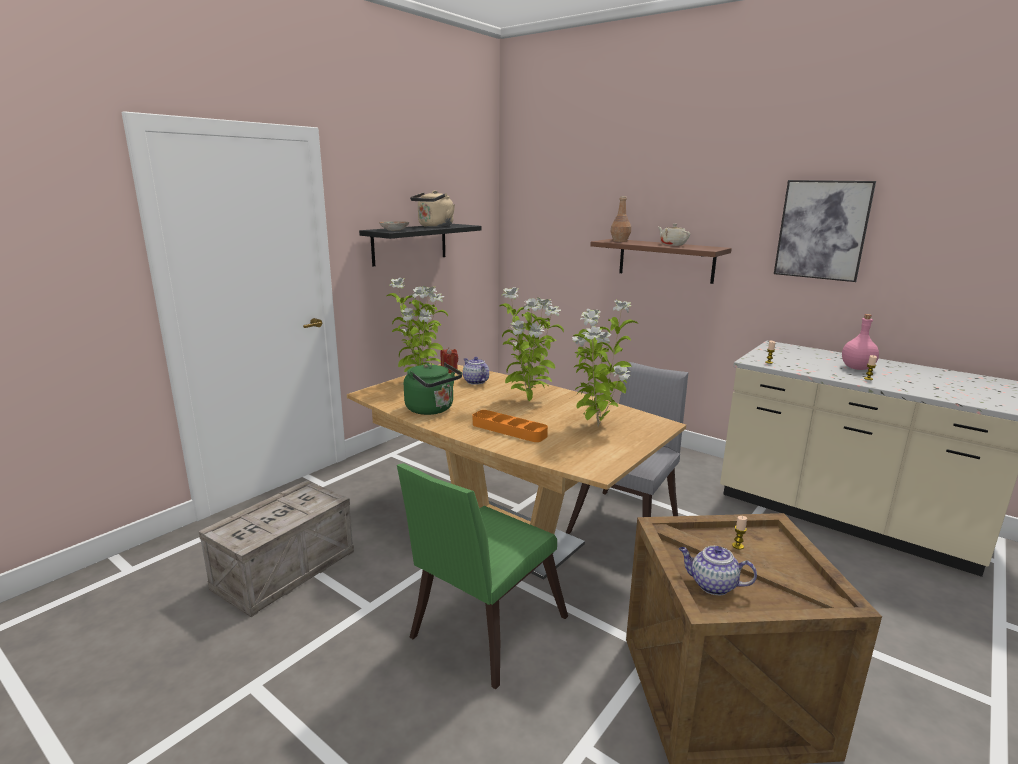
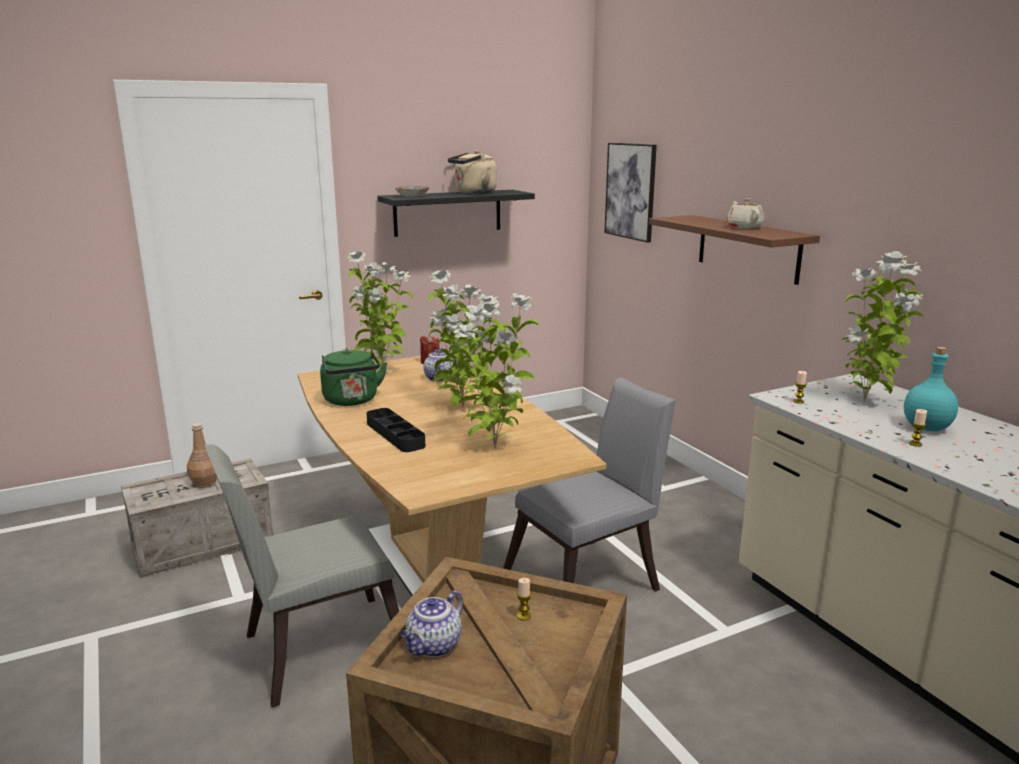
camera: 25 degrees right, 0 degrees up
green chair [397,463,568,689] -> grey chair [204,445,399,708]
orange tray [473,410,548,442] -> black tray [367,408,426,452]
brown bottle [610,196,631,242] -> brown bottle moved to [187,423,217,488]
teapot [679,546,757,595] -> teapot turned 105 degrees counterclockwise [401,591,463,657]
picture [774,180,876,282] -> picture moved to [604,143,657,243]
pink bottle [842,314,879,370] -> turquoise bottle [904,347,958,431]
none -> potted plant [842,251,923,401]

